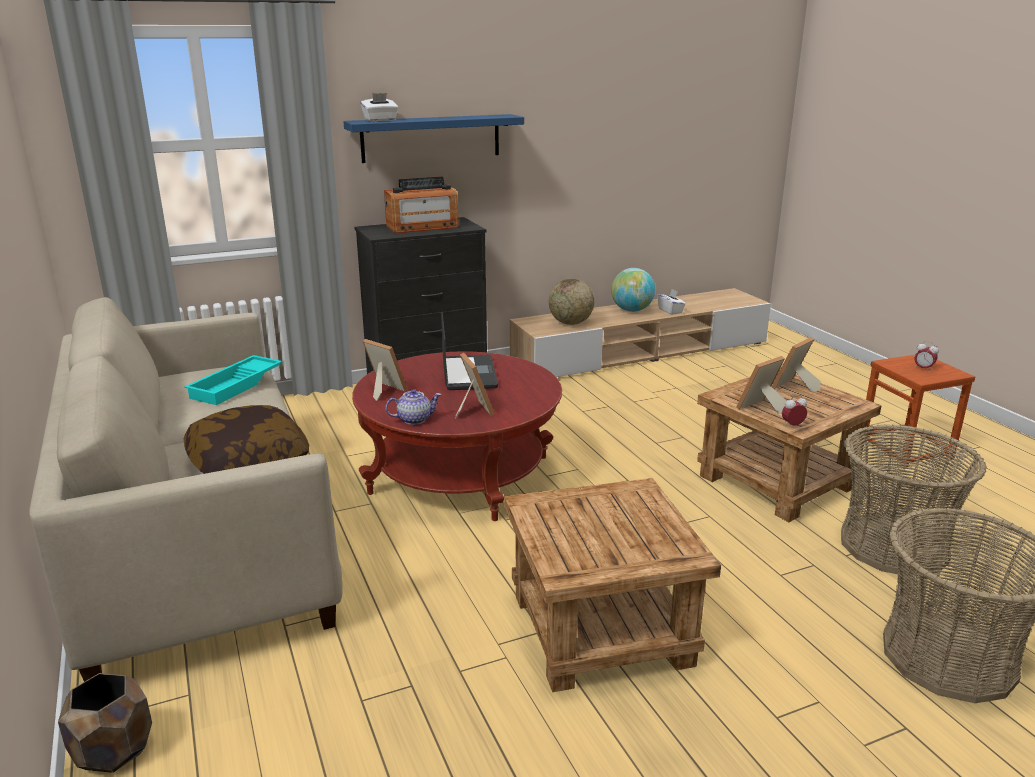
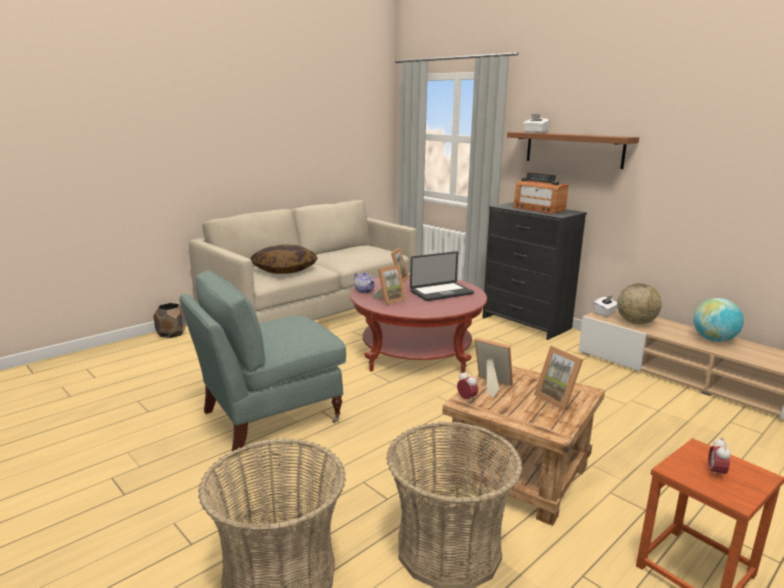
camera: 70 degrees right, 5 degrees down
turquoise tray [184,355,282,405] -> none
blue shelf [343,114,524,163] -> brown shelf [507,132,639,169]
brown side table [504,478,721,692] -> grey armchair [179,270,346,451]
white tissue box [657,289,686,315] -> white tissue box moved to [594,295,617,317]
picture frame [771,337,820,392] -> picture frame turned 150 degrees counterclockwise [534,346,583,410]

